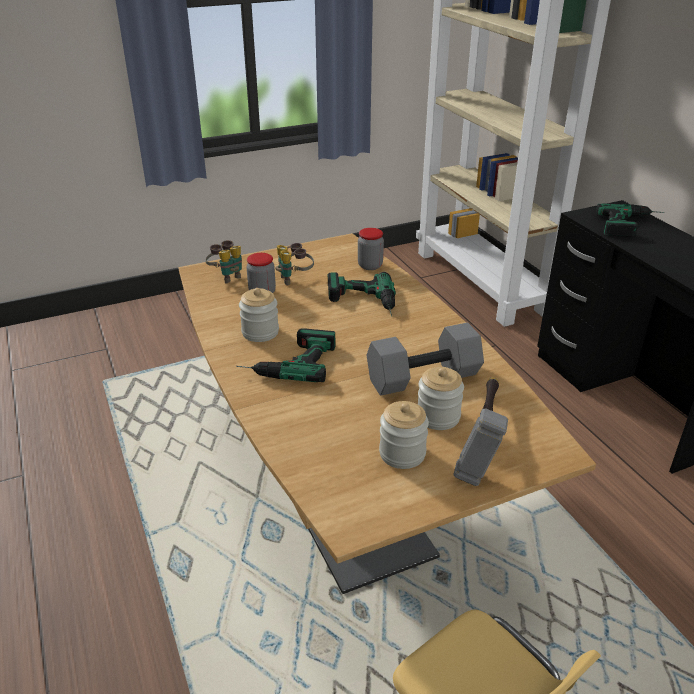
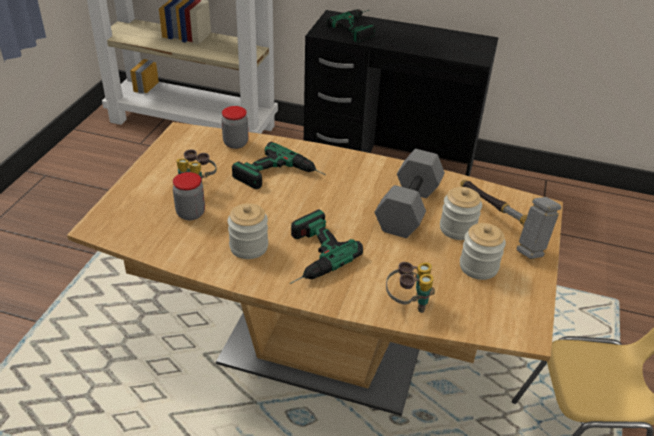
camera: 50 degrees left, 5 degrees up
binoculars [205,240,242,284] -> binoculars moved to [386,262,435,313]

